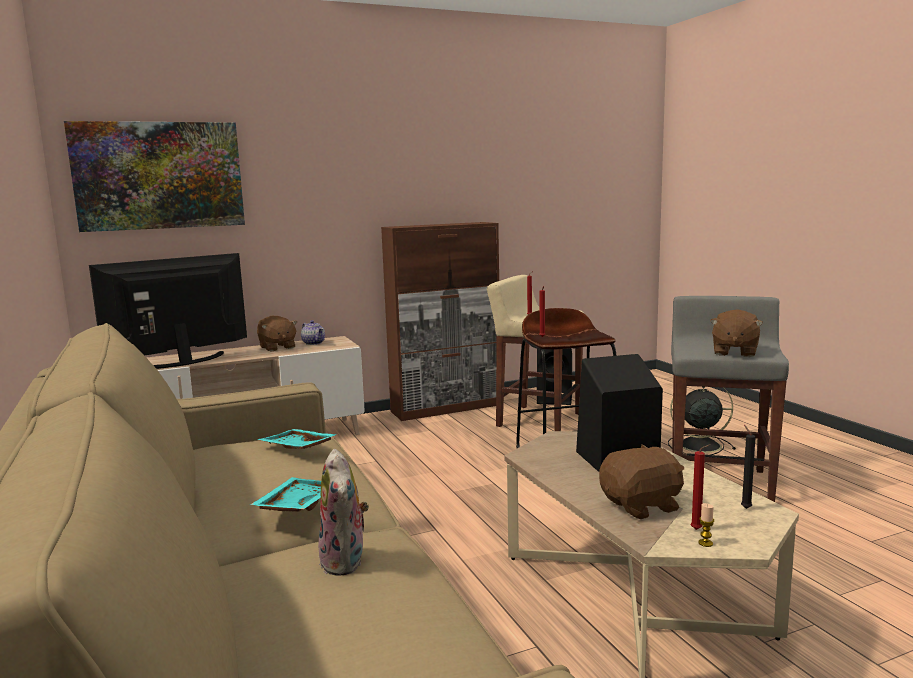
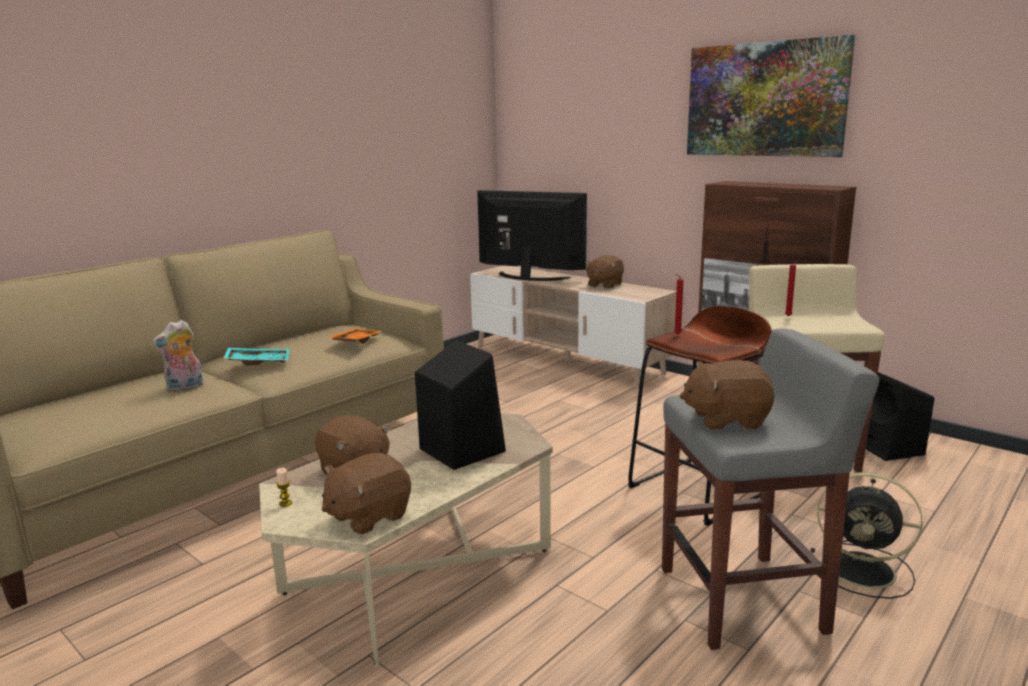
camera: 65 degrees right, 5 degrees up
picture [64,121,245,232] -> picture moved to [687,35,855,157]
turquoise tray [258,429,338,449] -> orange tray [328,328,382,344]
teapot [301,320,325,345] -> none
black fan [668,387,736,455] -> black fan turned 135 degrees clockwise [811,473,923,599]
red candle [691,444,711,530] -> none
black candle [741,425,756,509] -> brown plush toy [322,453,411,535]

